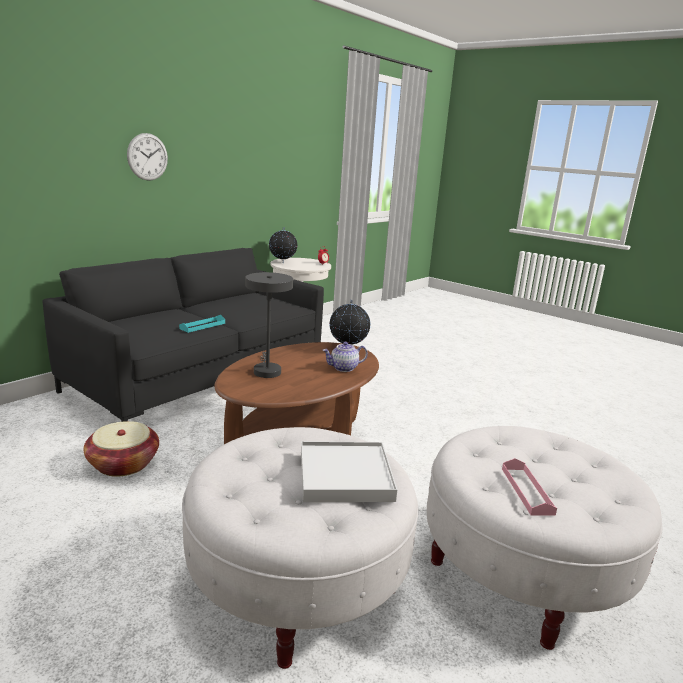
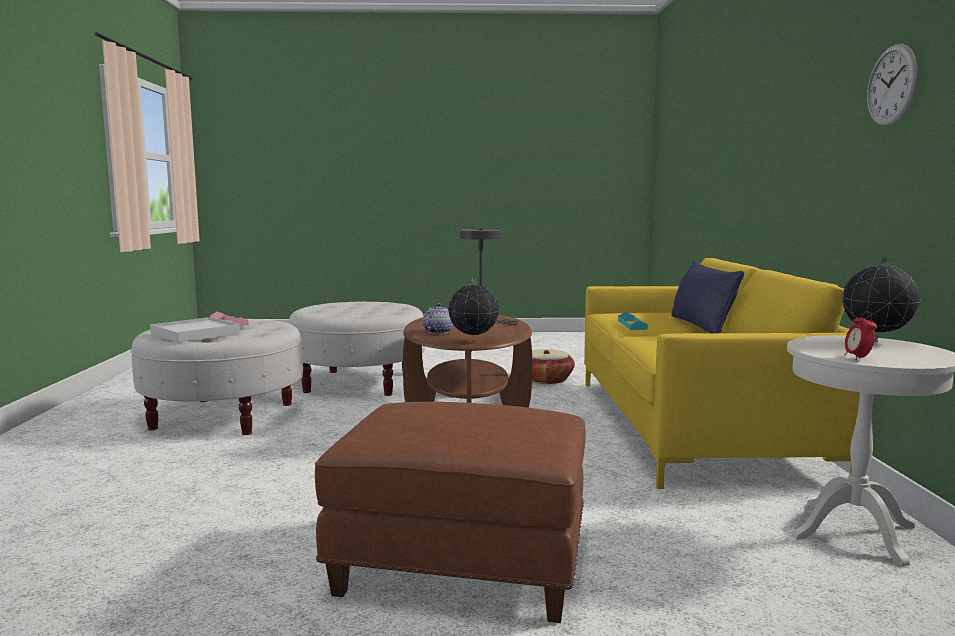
camera: 140 degrees right, 10 degrees down
black sofa [42,248,324,422] -> yellow sofa [584,258,860,489]
wall clock [127,133,168,181] -> wall clock moved to [867,44,918,126]
white tray [301,441,397,502] -> white tray moved to [150,317,240,342]
none -> brown ottoman [315,402,586,623]
none -> blue pillow [672,261,744,333]

